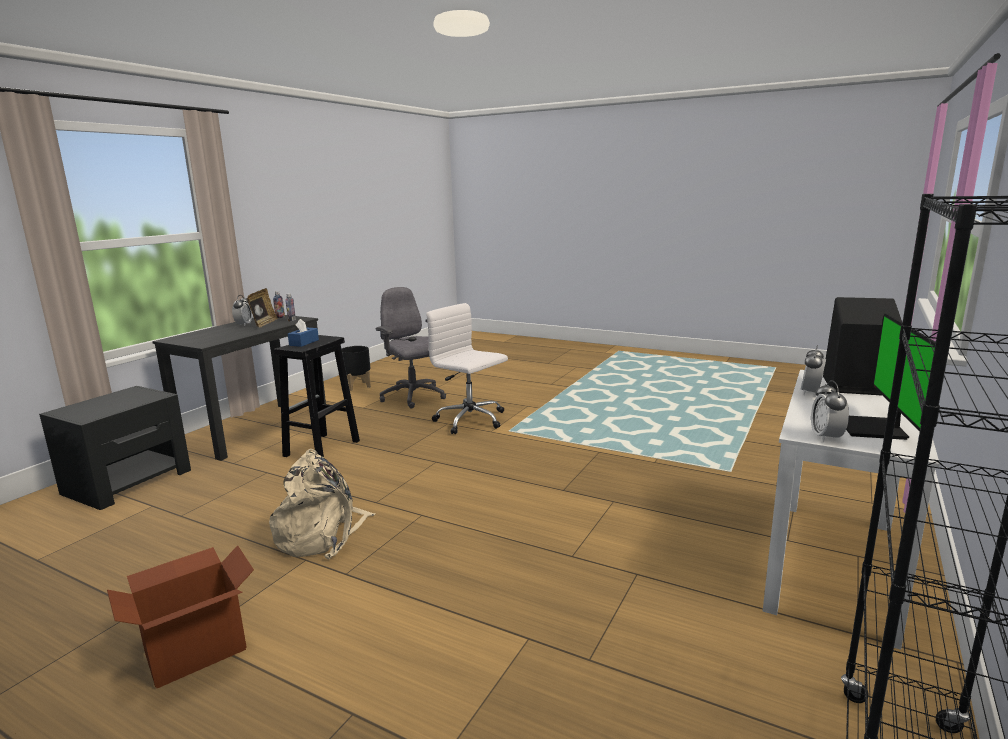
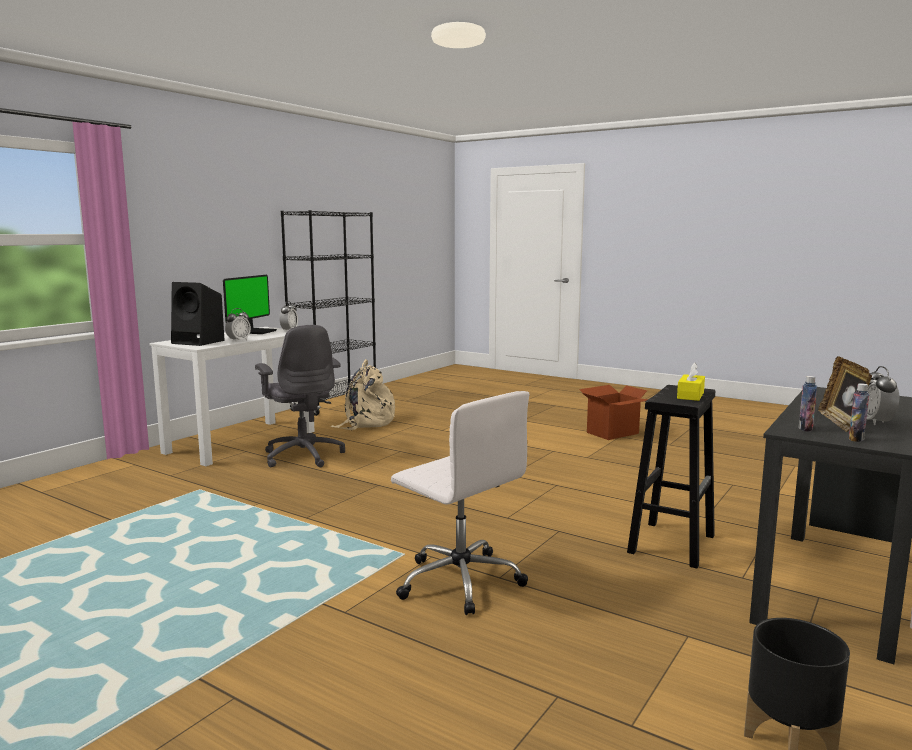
camera: 175 degrees left, 5 degrees down
beige backpack [269,449,376,560] -> beige backpack moved to [331,359,395,430]
blue tissue box [288,319,319,347] -> yellow tissue box [677,362,705,401]
grey office chair [376,287,446,409] -> grey office chair moved to [255,325,345,467]

